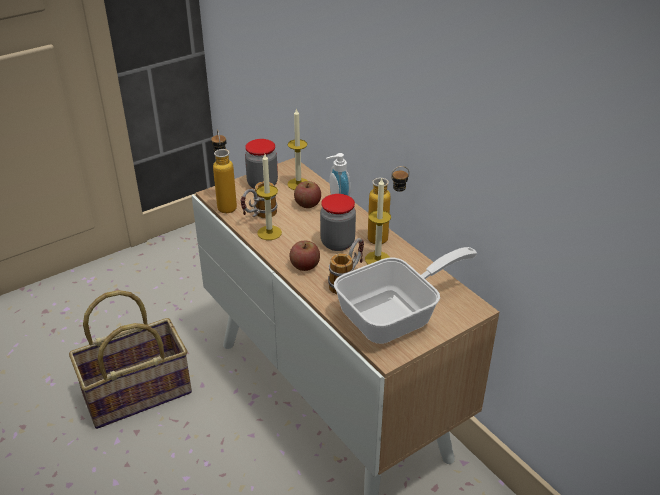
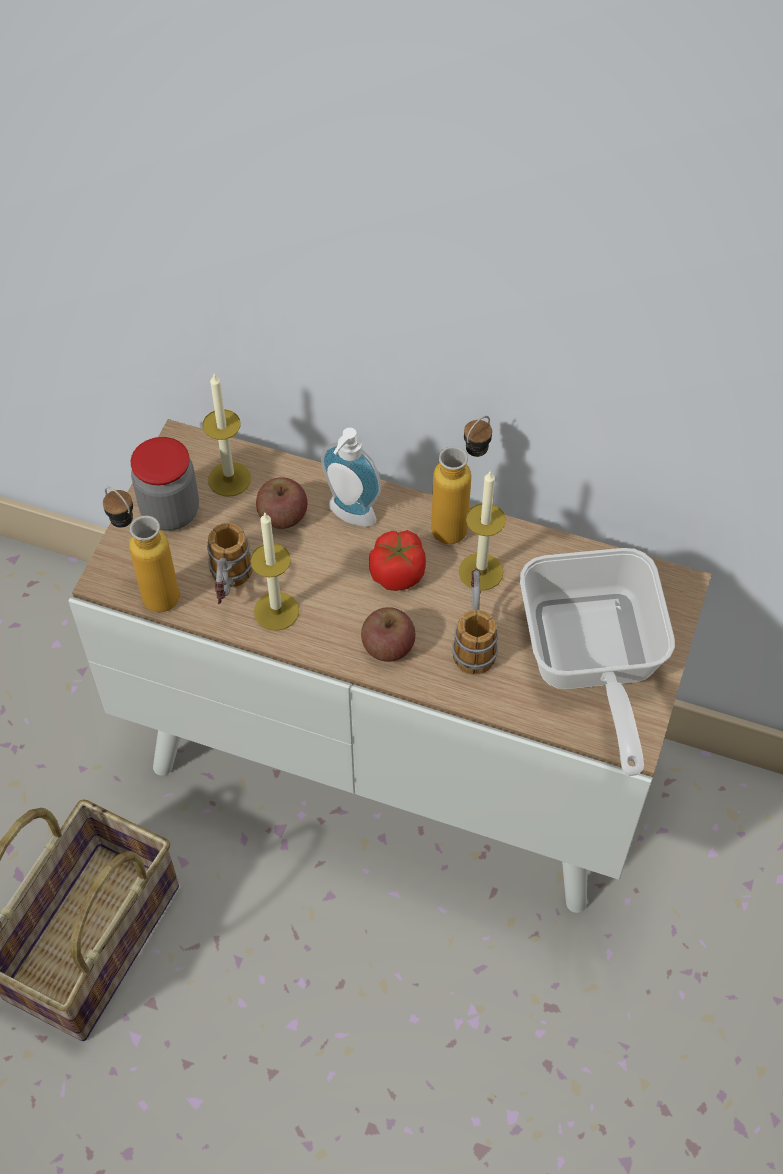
camera: 35 degrees left, 20 degrees up
jar [320,194,356,251] -> tomato [369,530,426,591]
frying pan [334,247,477,344] -> frying pan turned 150 degrees clockwise [520,548,675,776]

